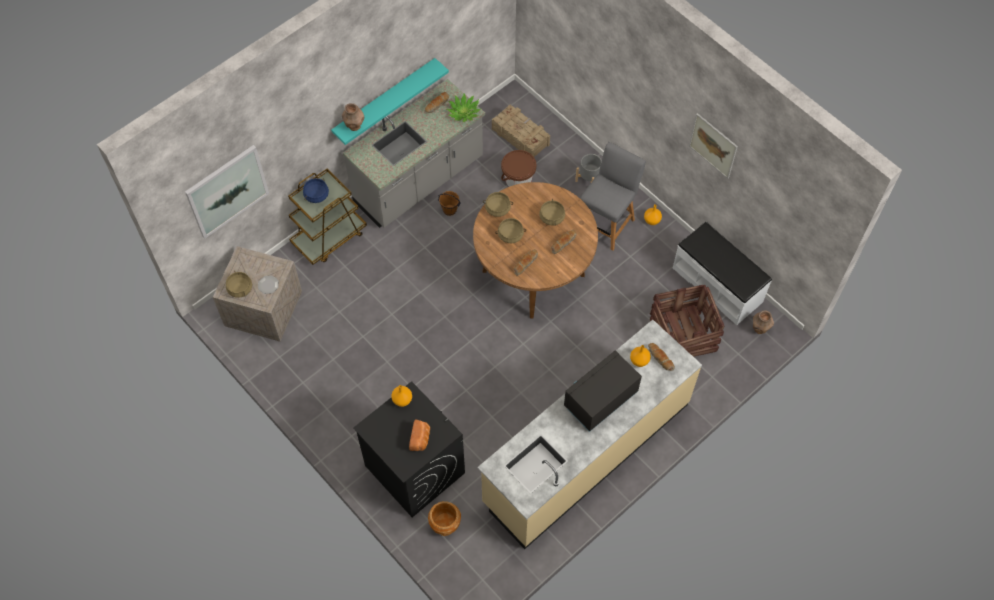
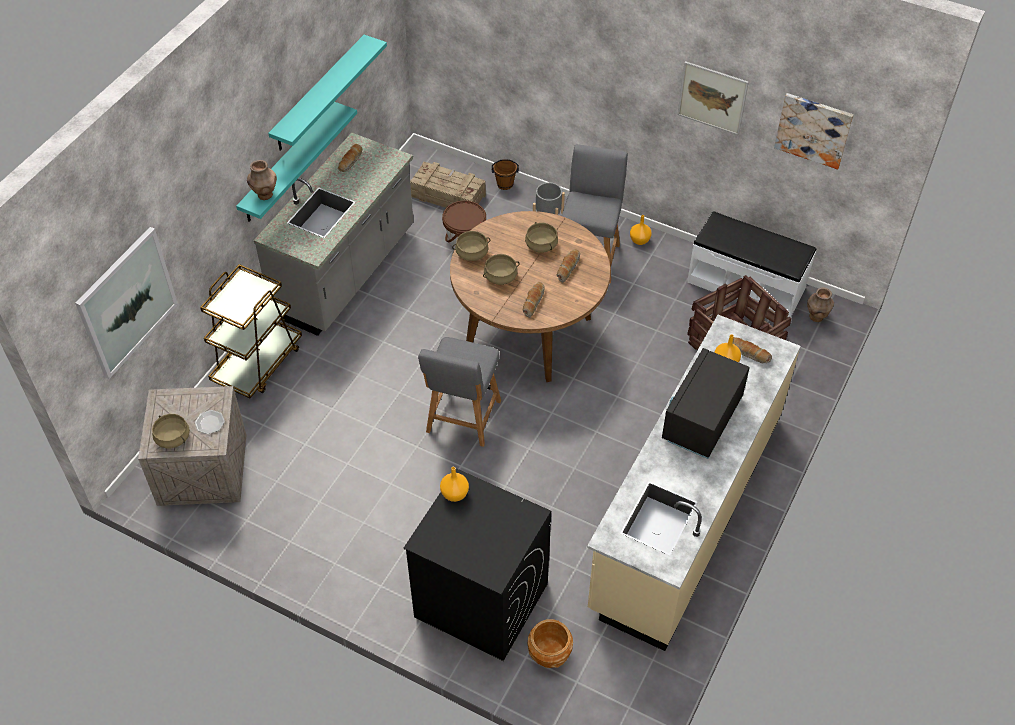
camera: 20 degrees left, 10 degrees down
blue cooking pot [303,178,329,203] -> none
bread [409,420,430,451] -> none
brown bucket [438,191,461,216] -> brown bucket moved to [492,159,519,190]
potted plant [447,93,481,122] -> none
none -> turquoise shelf [268,35,387,151]
none -> grey chair [418,337,501,447]
none -> picture [774,93,854,169]

